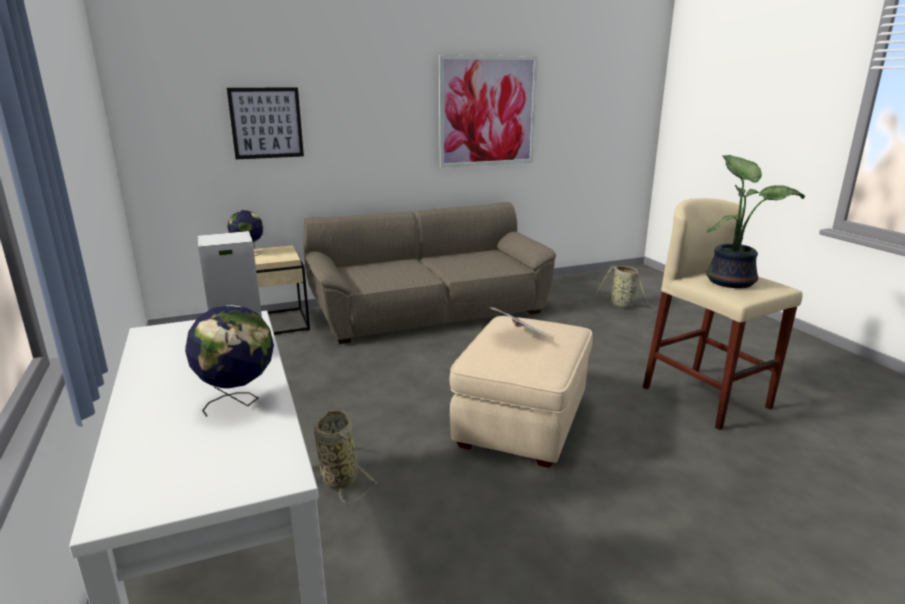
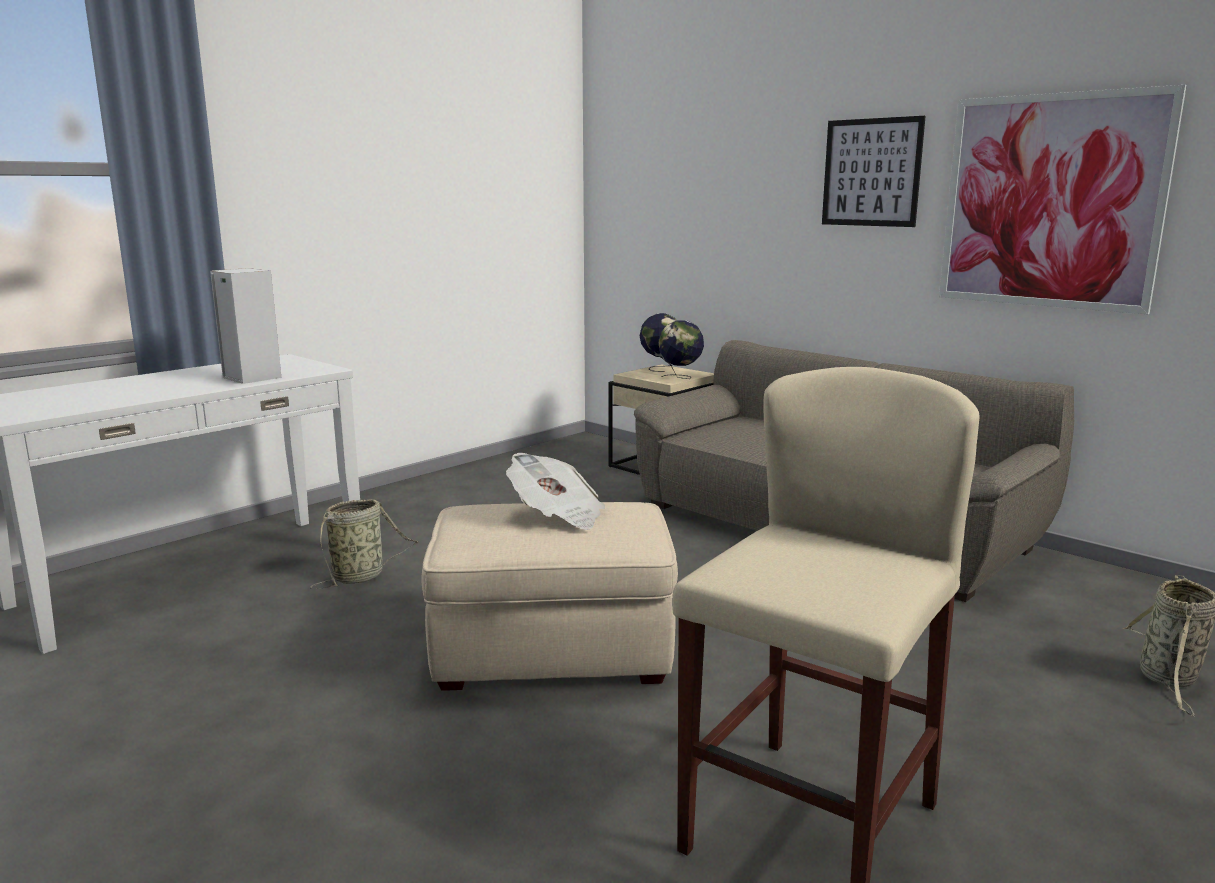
camera: 65 degrees right, 5 degrees down
globe [185,305,274,417] -> globe moved to [658,320,704,379]
picture [227,87,304,159] -> picture moved to [822,116,926,227]
potted plant [706,155,805,288] -> none

